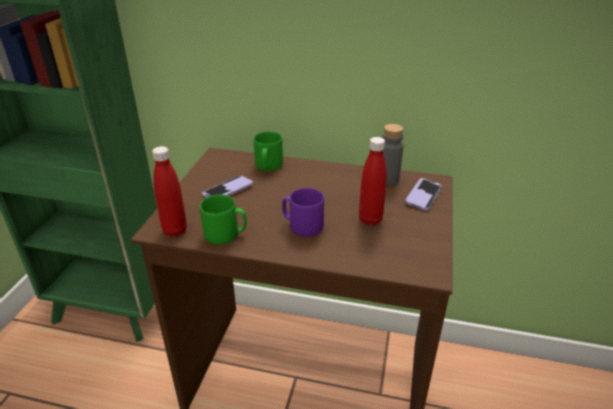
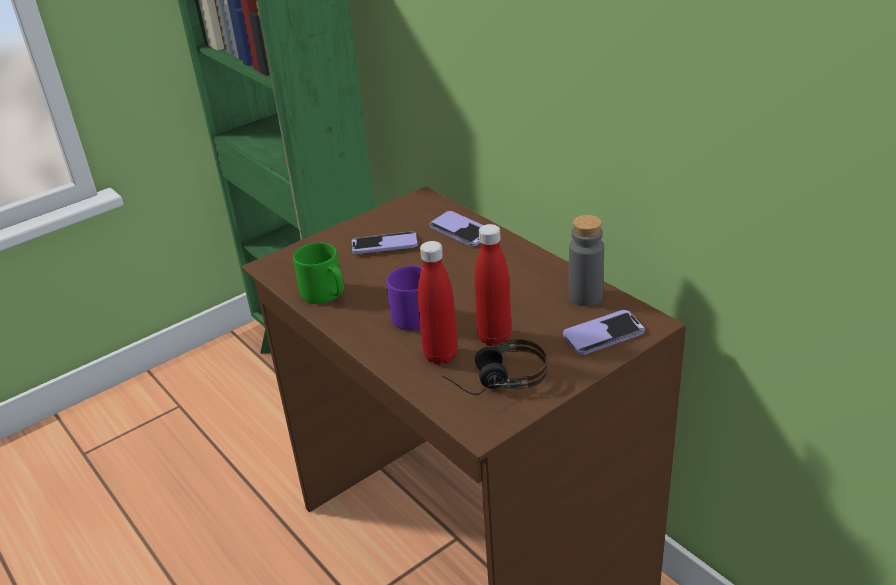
camera: 40 degrees right, 0 degrees up
red bottle [152,146,187,237] -> red bottle moved to [418,241,458,365]
green mug [254,131,283,171] -> phone [430,211,483,247]
none -> headphones [442,339,547,395]

